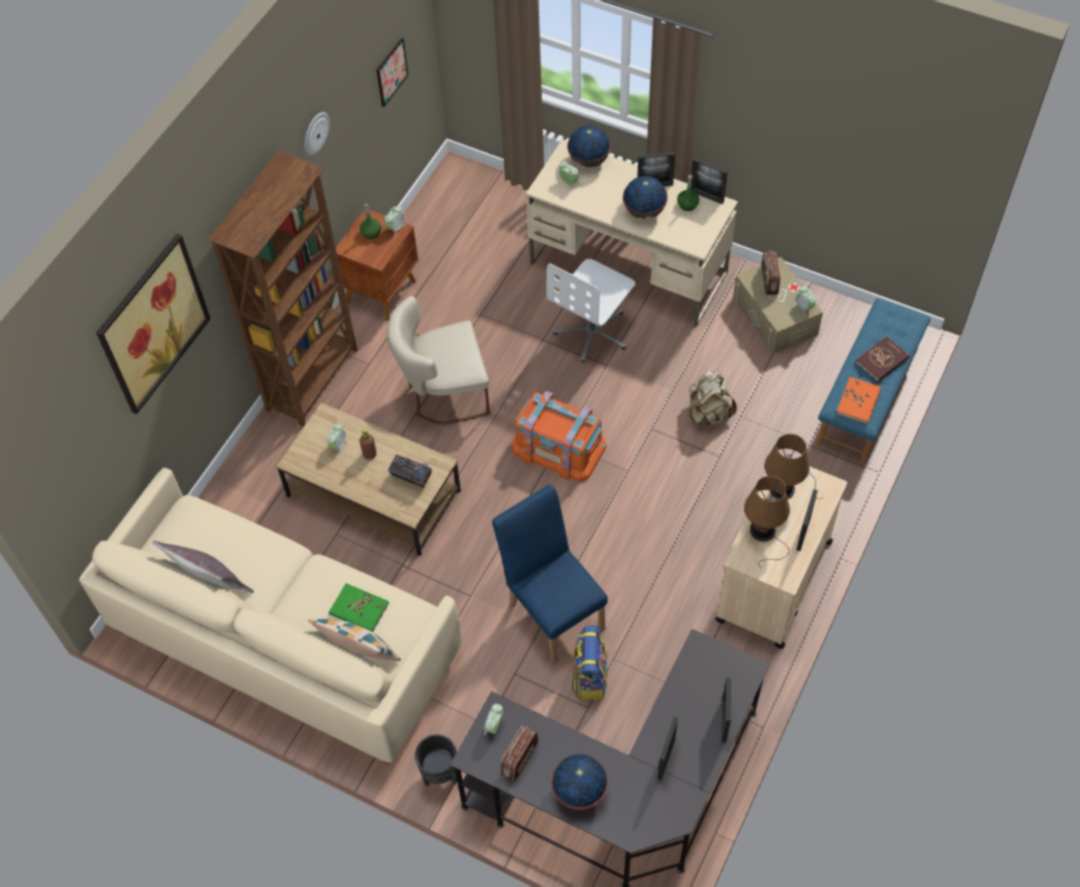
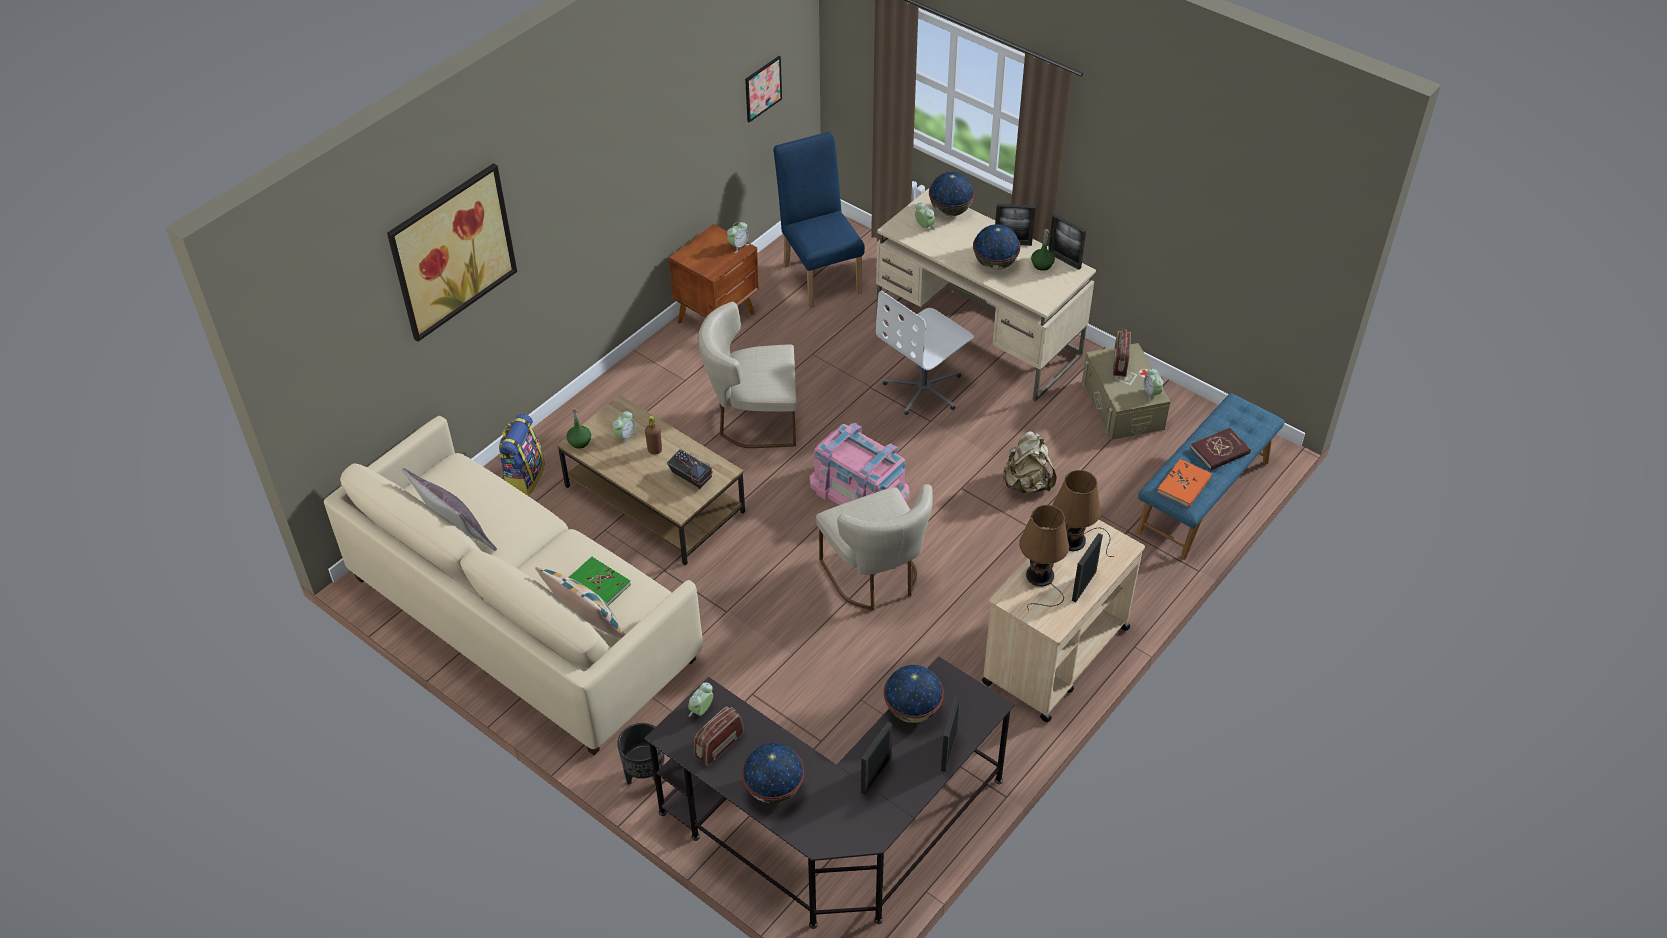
camera: 10 degrees right, 10 degrees down
brown bookcase [208,151,357,427] -> none
wall clock [304,112,330,156] -> none
green bottle [359,204,381,239] -> green bottle moved to [566,408,591,449]
blue chair [492,484,608,663] -> blue chair moved to [773,132,865,308]
orange storage box [511,391,607,482] -> pink storage box [810,423,910,505]
backpack [572,625,607,700] -> backpack moved to [498,414,545,496]
none -> beige chair [816,484,933,611]
none -> globe [884,665,944,723]

